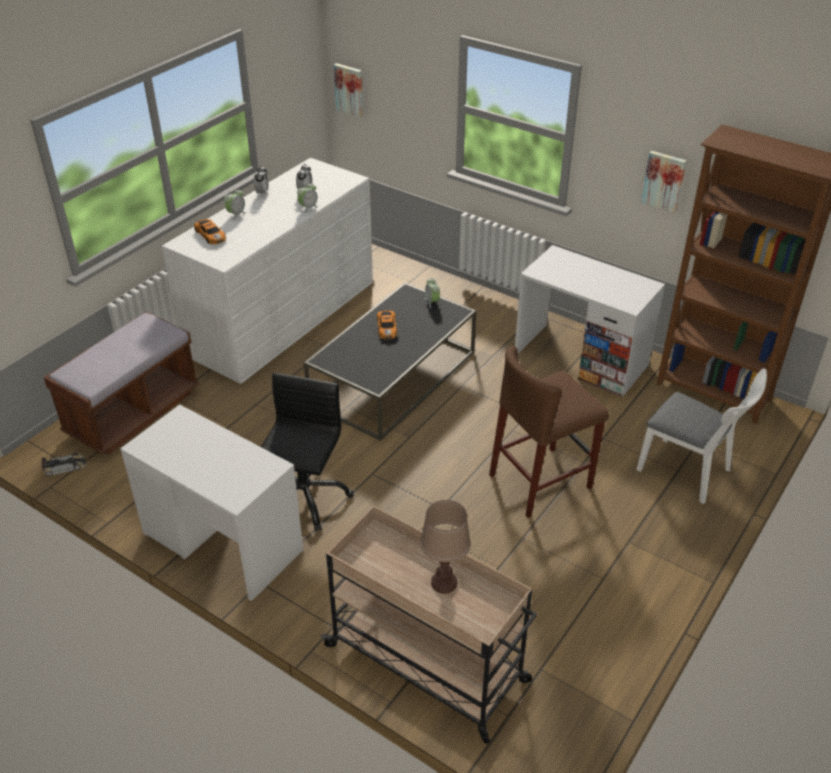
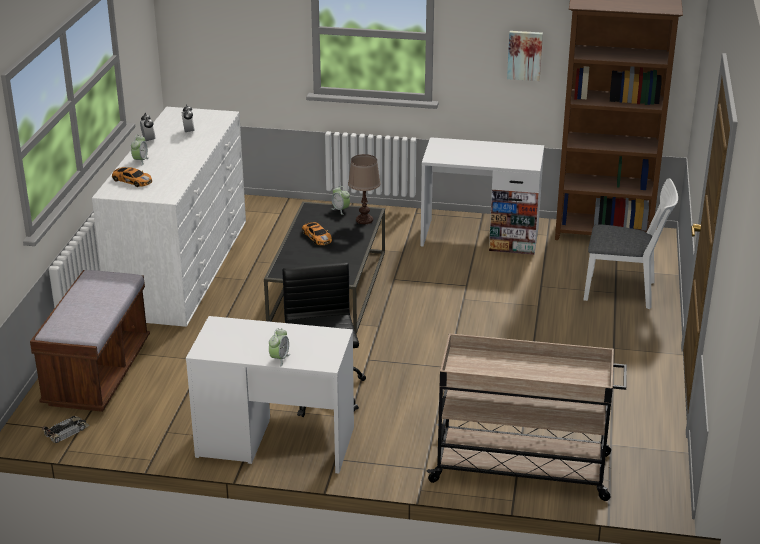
camera: 25 degrees left, 10 degrees down
alarm clock [297,182,319,213] -> alarm clock moved to [269,328,290,366]
picture [334,63,363,118] -> none
brown table lamp [420,500,471,594] -> brown table lamp moved to [348,154,381,224]
brown stool [489,346,609,518] -> none

